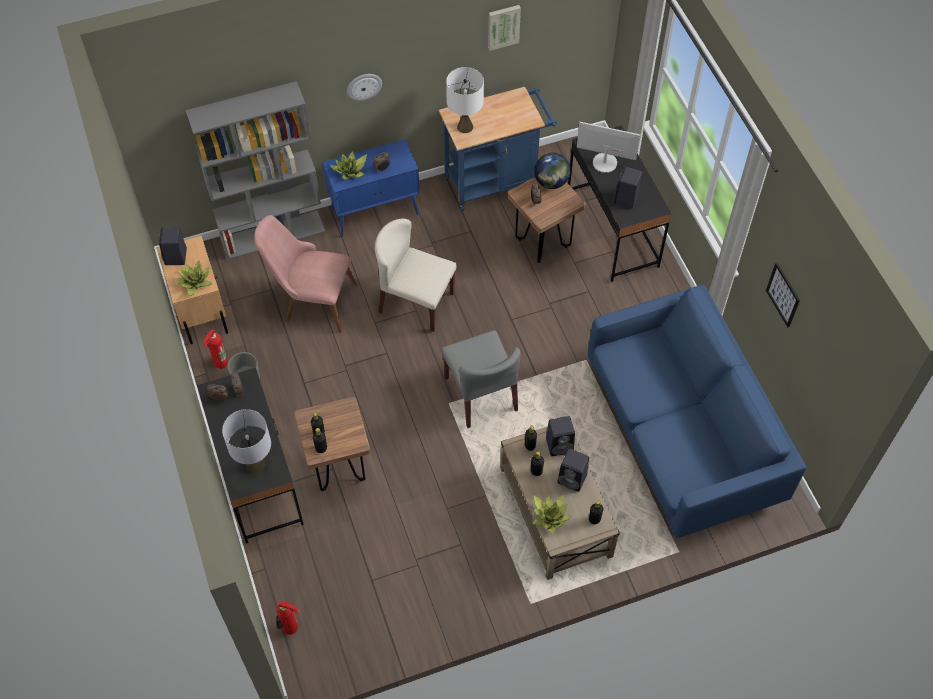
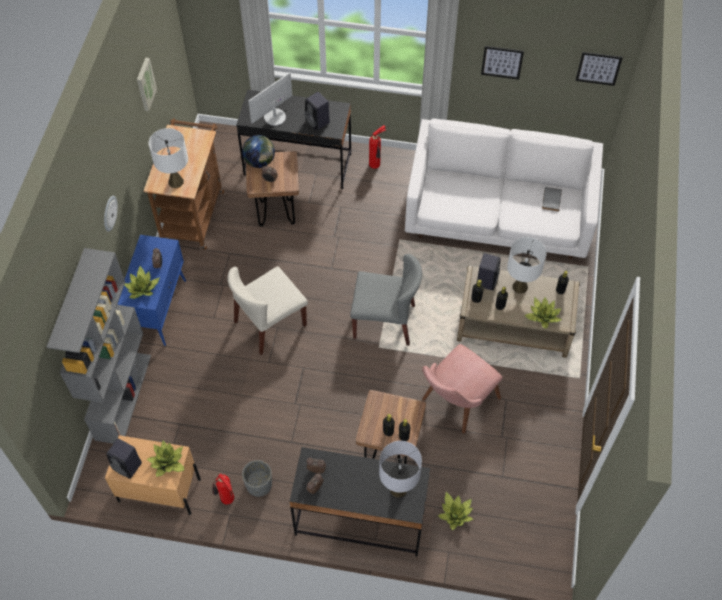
camera: 60 degrees left, 0 degrees up
pink chair [254,215,358,333] -> pink chair moved to [422,344,503,434]
fire extinguisher [276,601,300,635] -> fire extinguisher moved to [369,125,386,169]
blue cart [439,87,557,211] -> brown cart [144,118,224,250]
black speaker [557,449,589,492] -> white table lamp [507,237,547,293]
blue sofa [588,284,807,538] -> white sofa [405,119,603,259]
none -> potted plant [438,492,473,530]
none -> grey book [542,187,562,211]
none -> picture [576,52,623,86]

